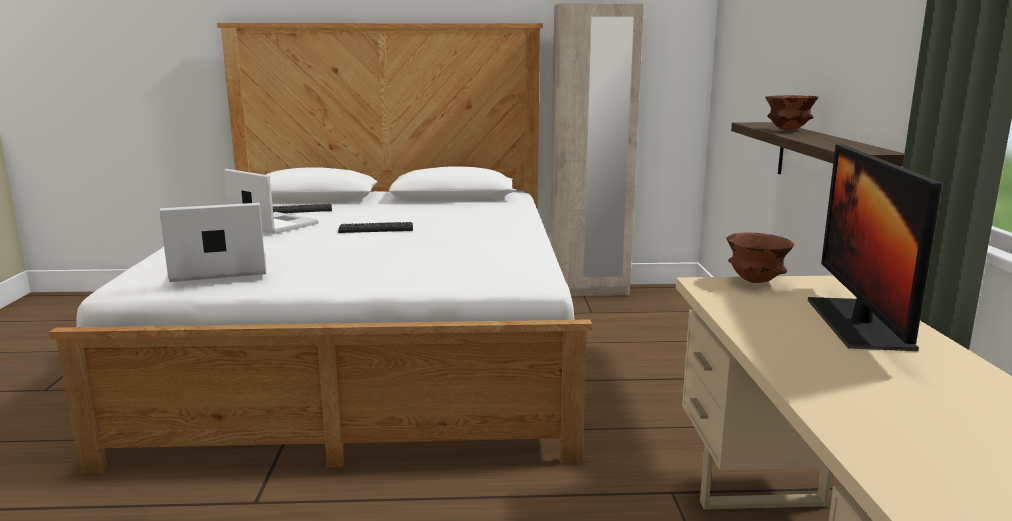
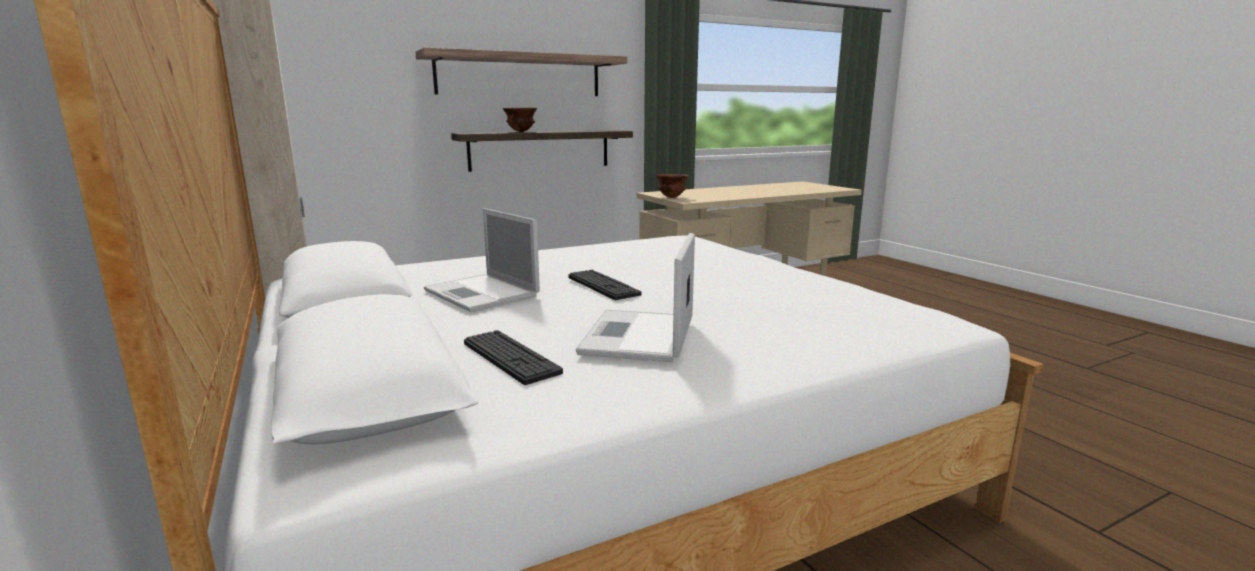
camera: 115 degrees left, 0 degrees up
laptop [159,203,266,282] -> laptop moved to [424,208,540,312]
monitor [808,145,942,351] -> none
none -> shelf [415,47,627,96]

